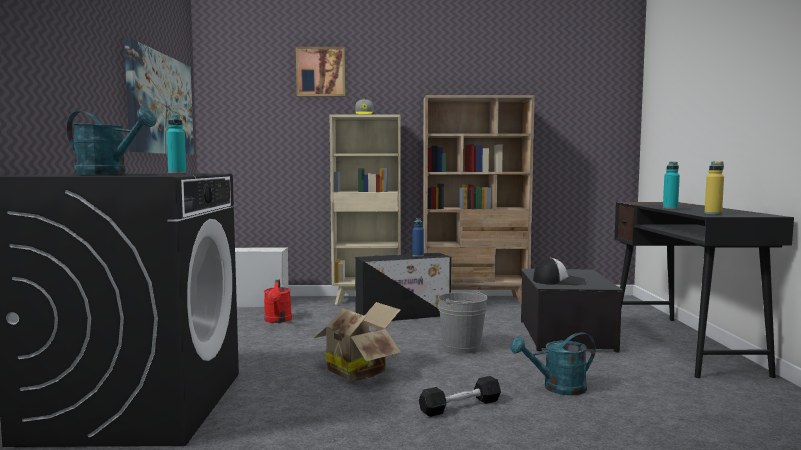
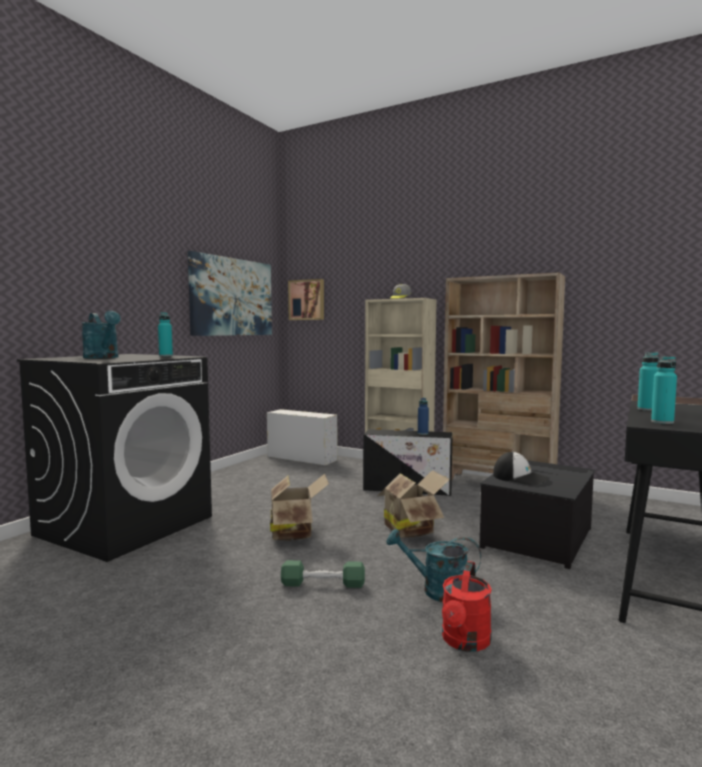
camera: 30 degrees right, 0 degrees up
red watering can [264,280,292,323] -> red watering can moved to [442,561,492,652]
picture [296,47,345,97] -> picture moved to [288,279,324,320]
black dumbbell [419,376,501,417] -> green dumbbell [281,560,365,588]
grey bucket [438,290,488,354] -> cardboard box [377,470,450,538]
yellow bottle [705,161,724,215] -> turquoise bottle [651,356,677,424]

